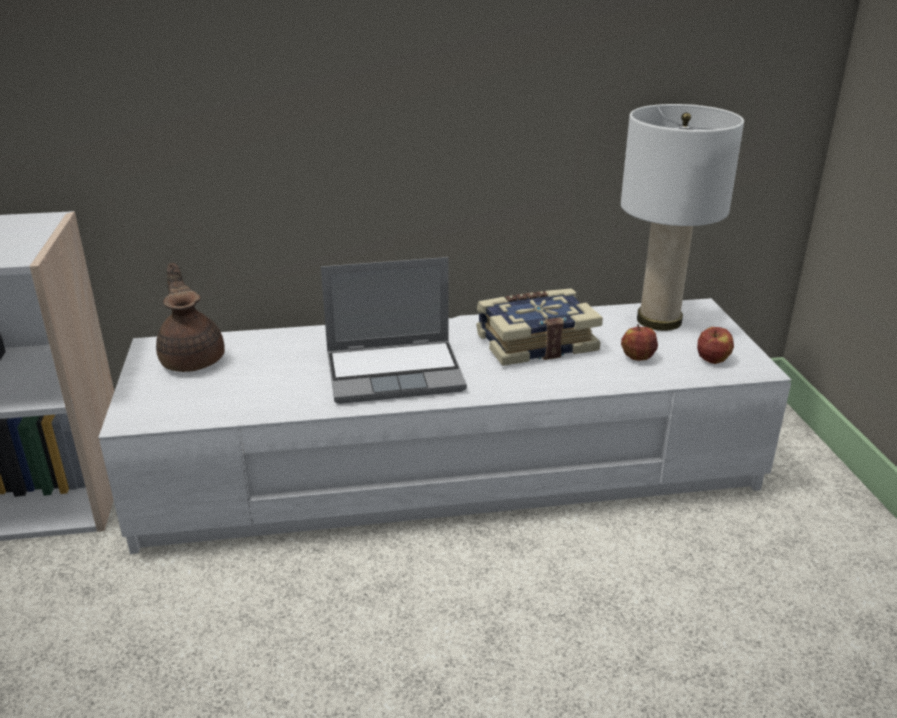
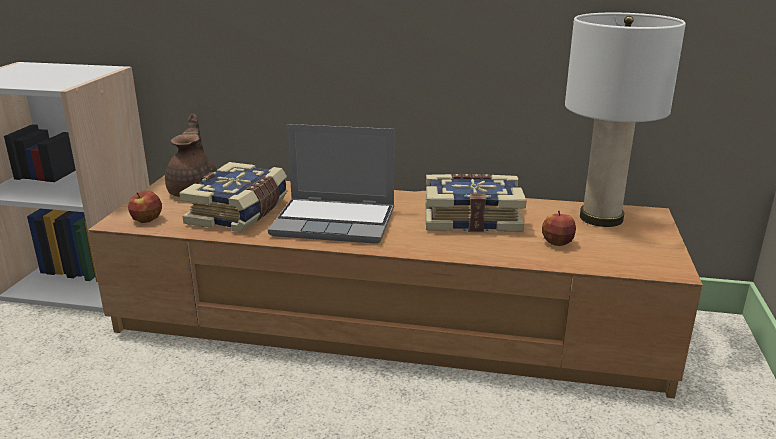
camera: 20 degrees right, 5 degrees down
white tv stand [98,298,791,554] -> brown tv stand [88,175,703,399]
apple [697,327,734,364] -> apple moved to [128,191,162,223]
none -> book [179,162,288,232]

